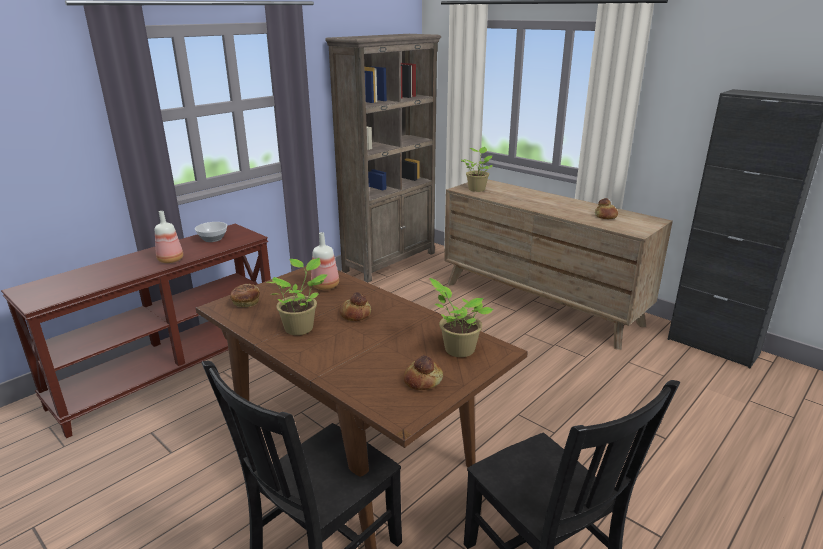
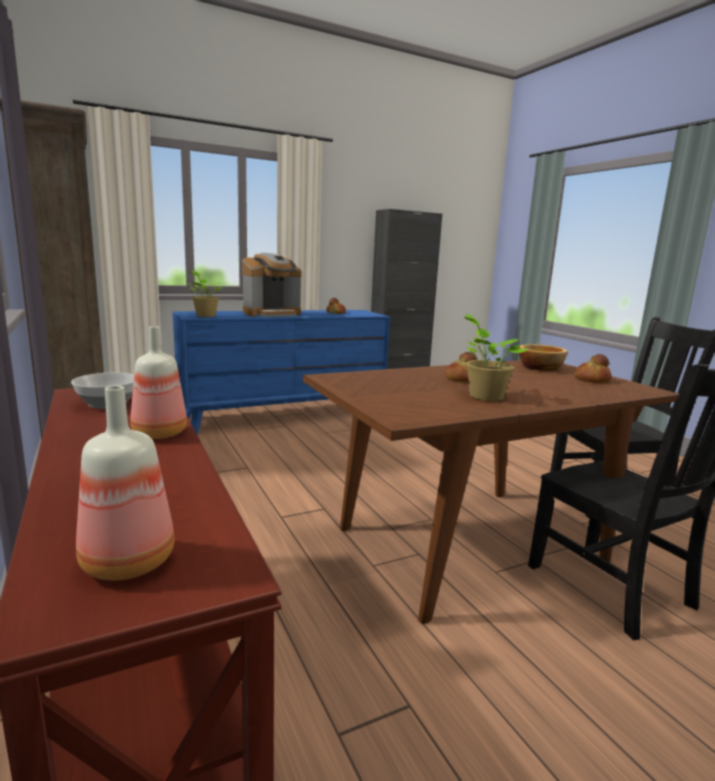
camera: 70 degrees left, 10 degrees down
bread [230,284,260,307] -> none
bottle [311,232,339,290] -> bottle moved to [76,386,174,580]
potted plant [429,278,494,357] -> bowl [519,344,567,371]
brown dresser [444,179,673,350] -> blue dresser [173,310,390,434]
none -> coffee machine [242,253,302,317]

